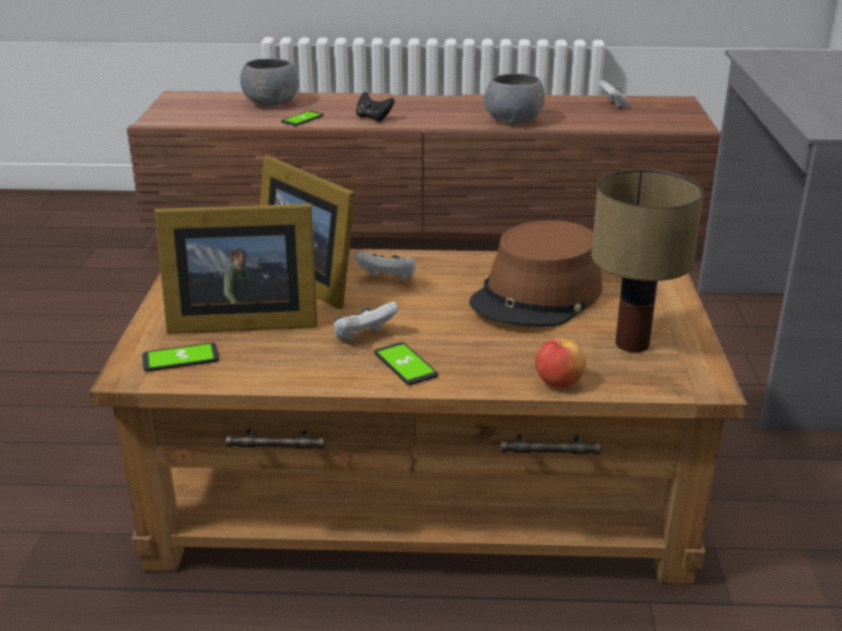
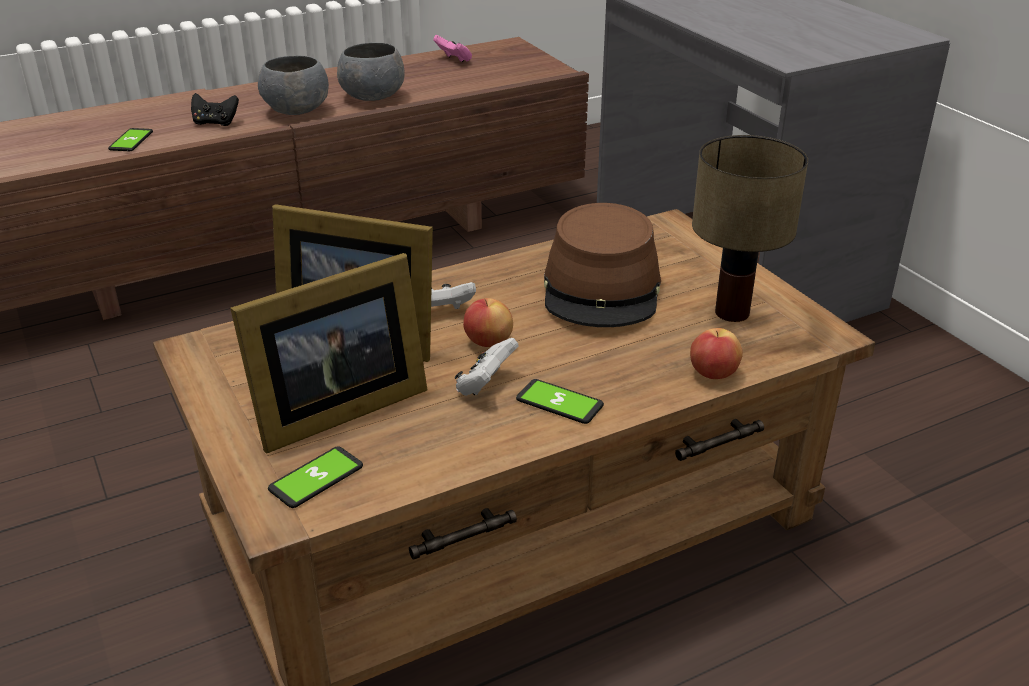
camera: 30 degrees left, 5 degrees up
grey bowl [240,59,299,106] -> grey bowl moved to [258,56,329,115]
white game controller [599,80,629,108] -> pink game controller [433,35,472,62]
none -> apple [463,298,513,347]

